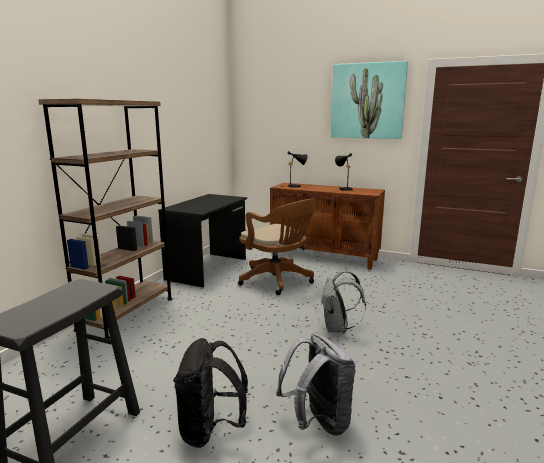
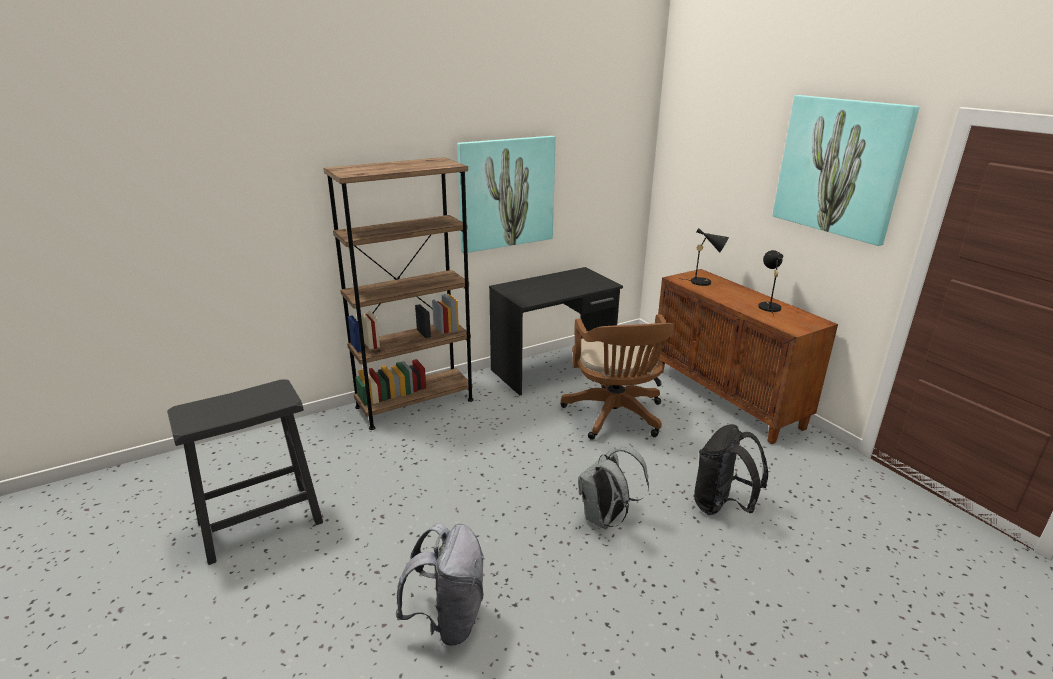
camera: 35 degrees right, 10 degrees up
black backpack [173,338,248,448] -> black backpack moved to [694,424,768,515]
none -> picture [457,136,556,253]

